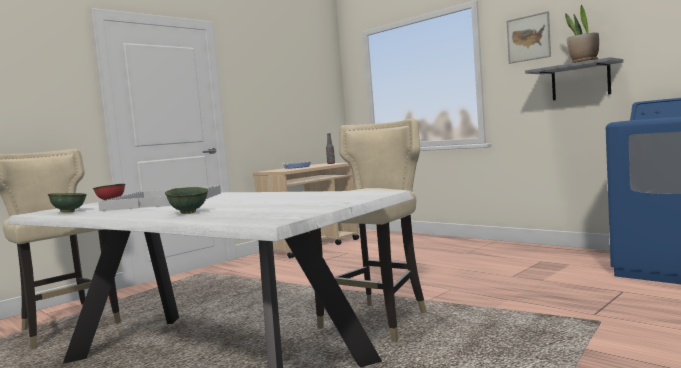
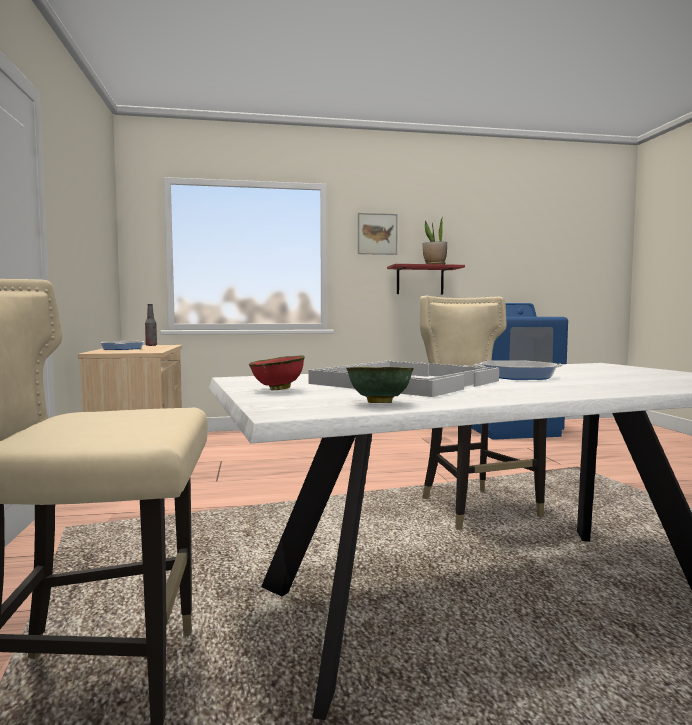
camera: 55 degrees left, 0 degrees up
green bowl [165,187,208,214] -> none
grey shelf [525,57,623,100] -> red shelf [387,264,465,294]
none -> frying pan [474,360,562,380]

